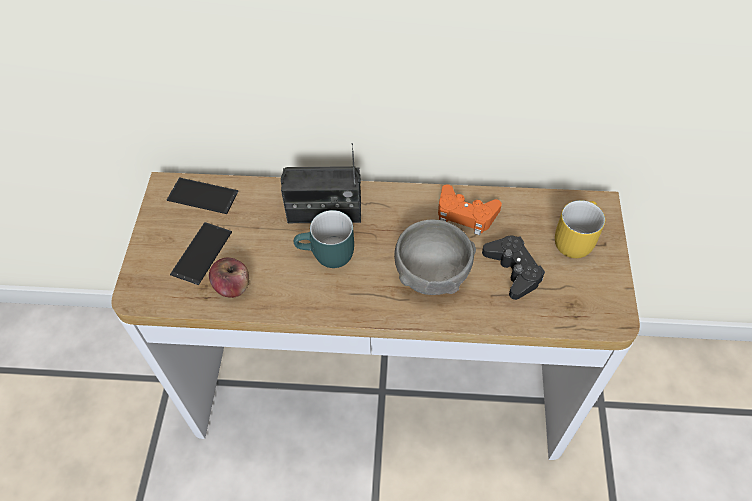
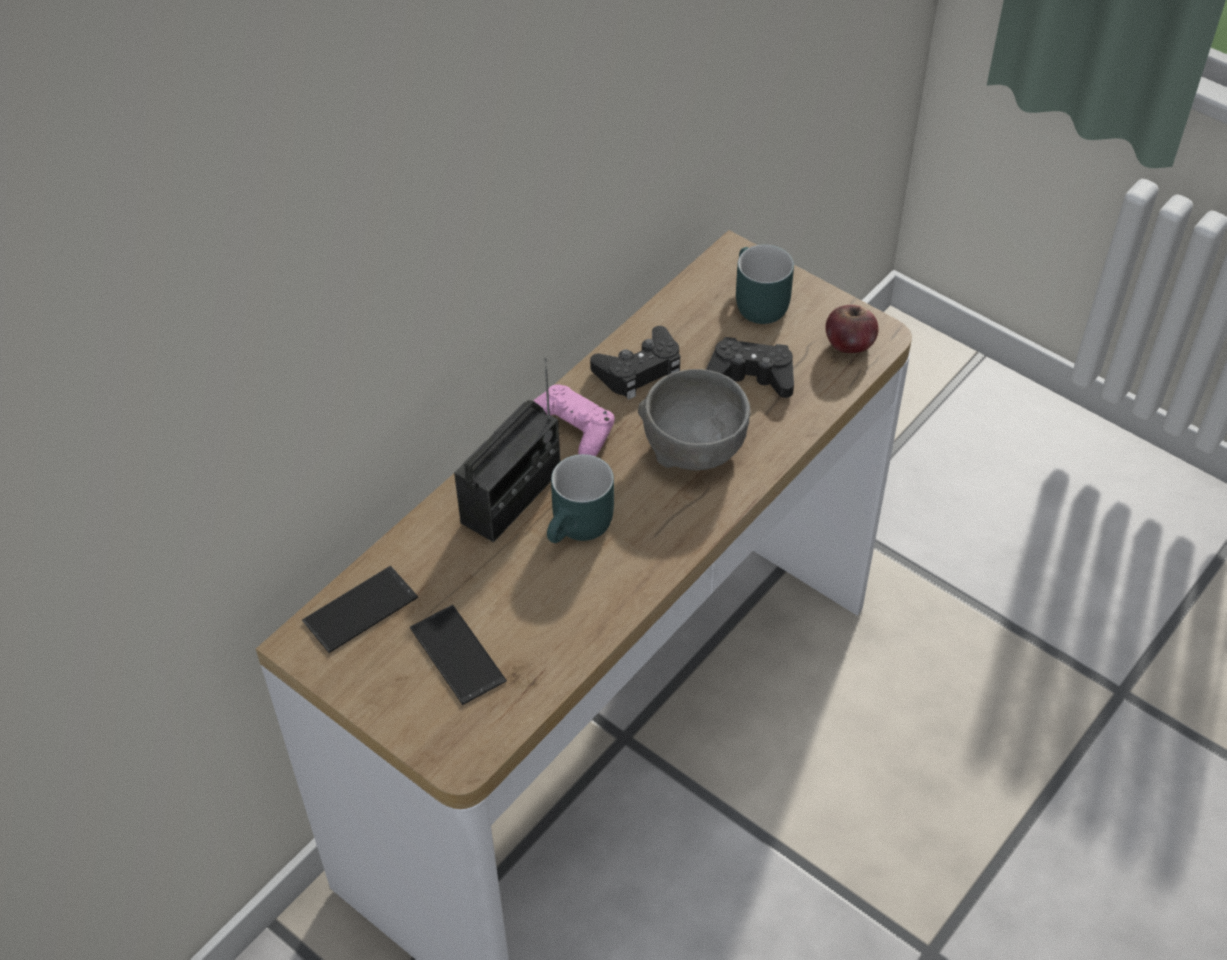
camera: 55 degrees left, 5 degrees down
apple [209,258,249,298] -> apple moved to [826,305,879,353]
orange game controller [438,184,502,235] -> black game controller [590,326,680,400]
yellow mug [555,200,605,258] -> turquoise mug [736,244,794,324]
none -> pink game controller [534,384,615,456]

